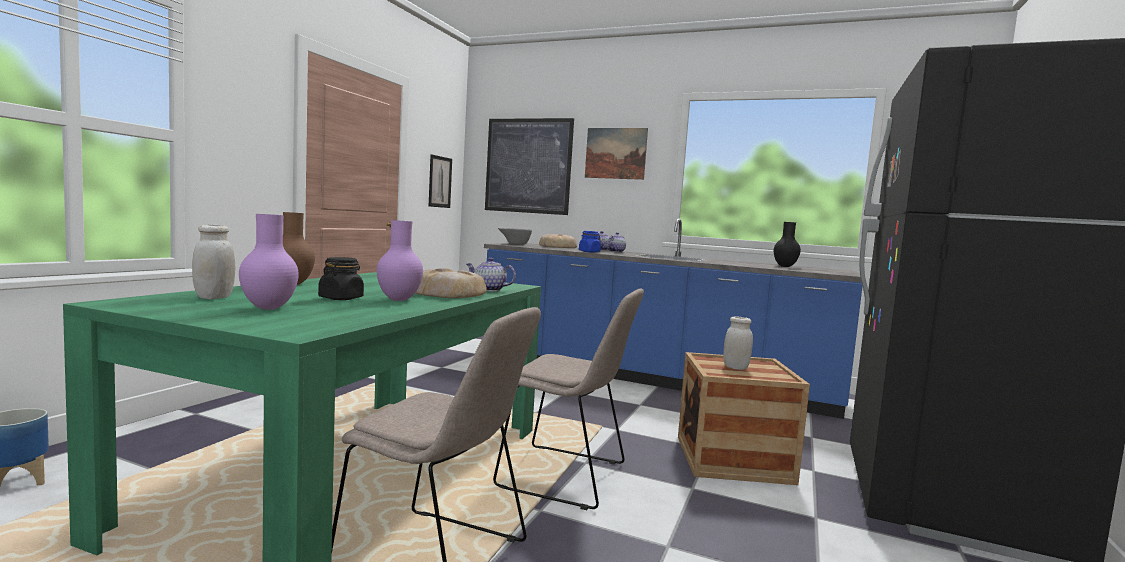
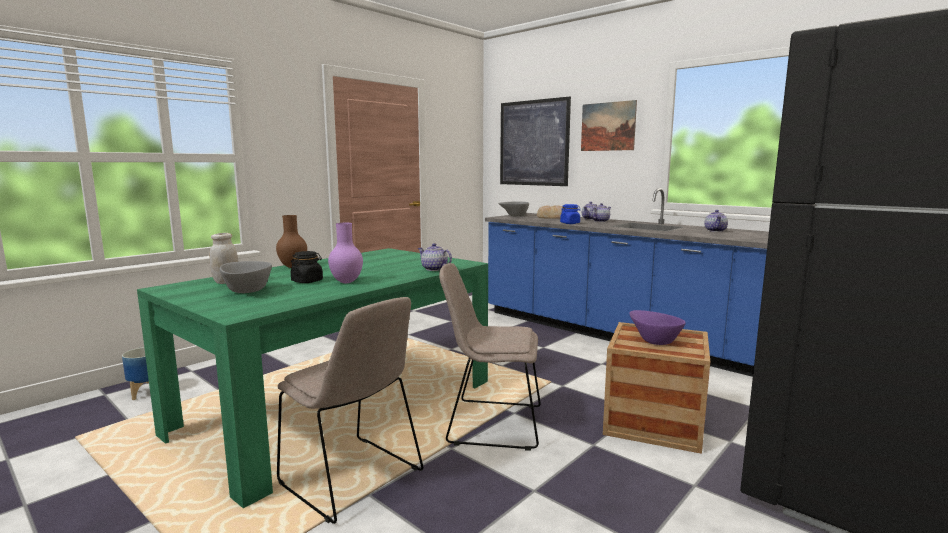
camera: 20 degrees right, 5 degrees up
purple vase [239,214,299,310] -> grey bowl [220,261,272,293]
bread [415,268,487,298] -> none
picture [429,154,452,208] -> none
beige chair [493,288,644,510] -> beige chair turned 150 degrees clockwise [439,263,541,451]
white jar [723,317,753,370] -> purple bowl [629,310,686,345]
black vase [774,222,801,267] -> none
none -> teapot [704,210,728,232]

